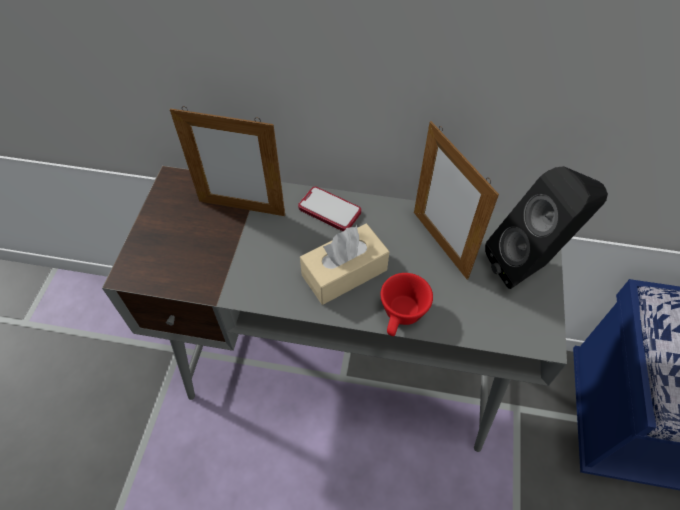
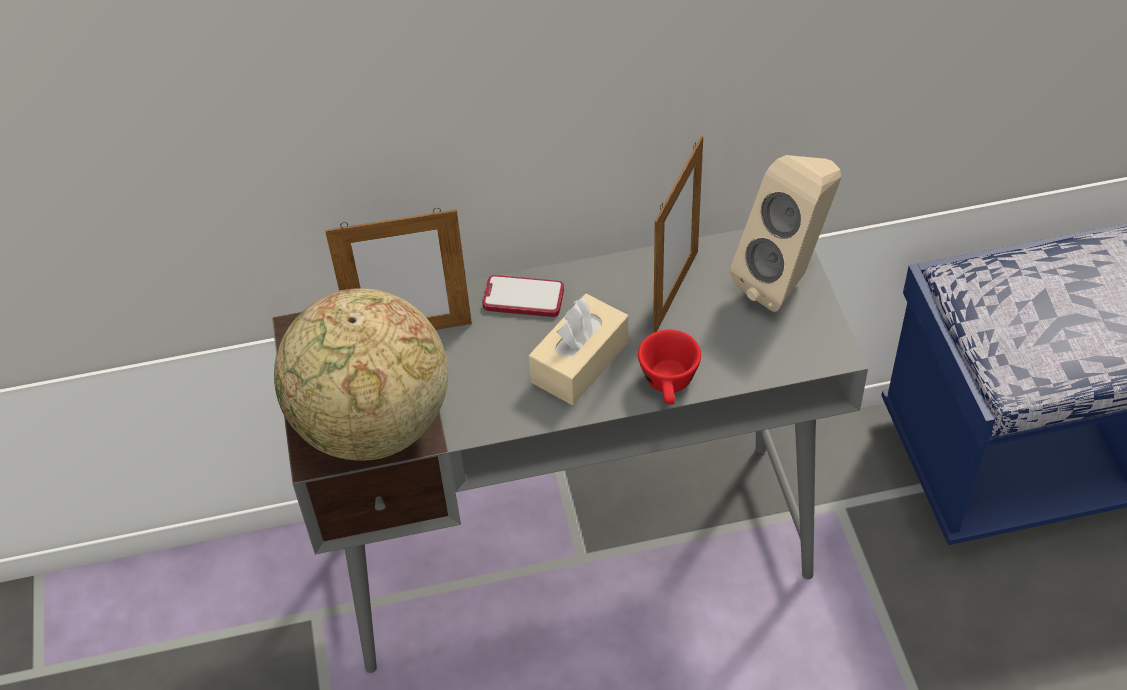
camera: 20 degrees left, 5 degrees down
picture frame [414,121,499,280] -> picture frame turned 105 degrees counterclockwise [653,136,703,333]
black speaker [485,166,608,289] -> beige speaker [730,155,841,312]
none -> globe [274,288,448,461]

